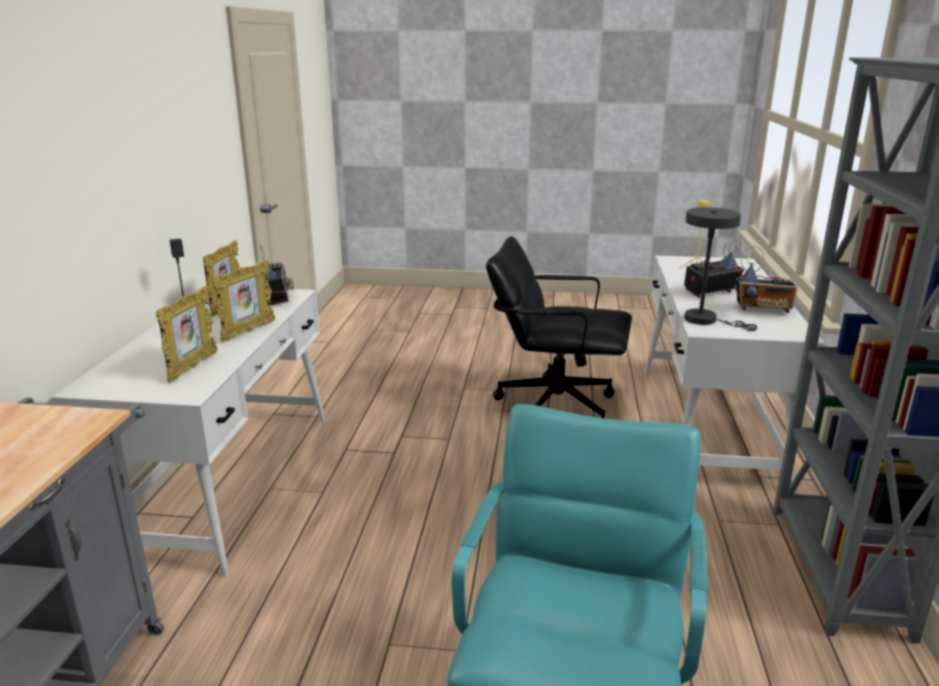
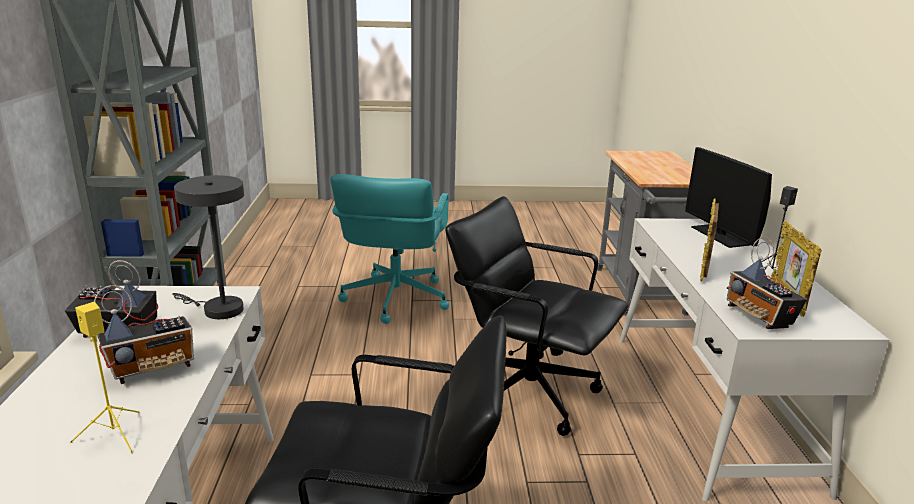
camera: 170 degrees right, 0 degrees up
picture frame [156,286,217,383] -> none
none -> black office chair [446,196,629,436]
none -> monitor [685,147,772,248]

